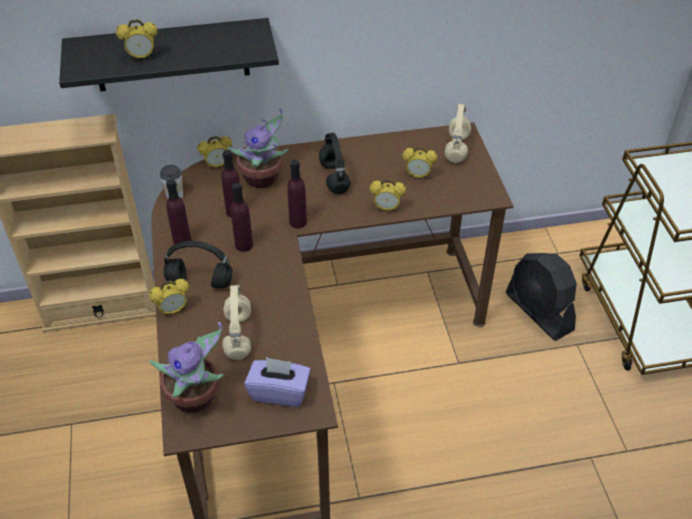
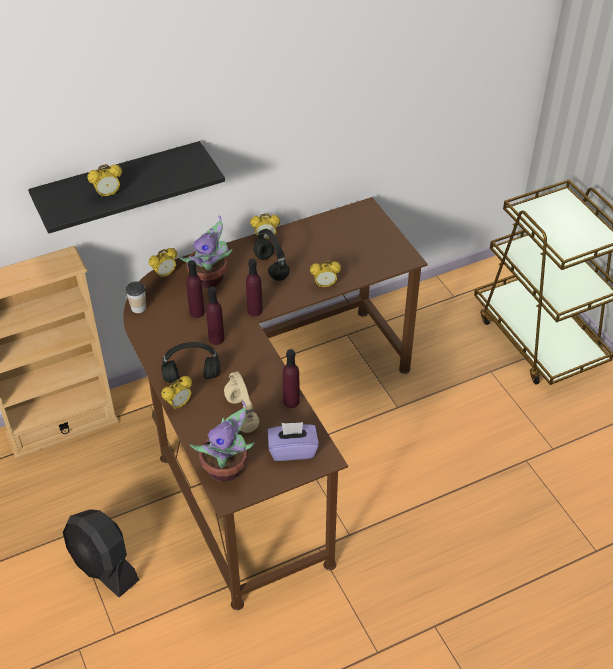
camera: 15 degrees left, 0 degrees up
purple bottle [166,179,191,248] -> purple bottle moved to [283,349,300,408]
alarm clock [402,147,437,179] -> alarm clock moved to [250,214,280,239]
beige headphones [445,104,471,163] -> none
black fan [506,253,577,341] -> black fan moved to [63,509,139,597]

